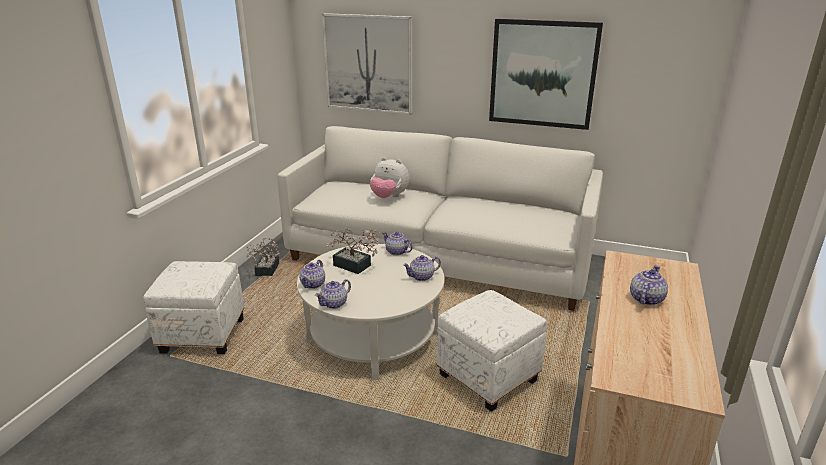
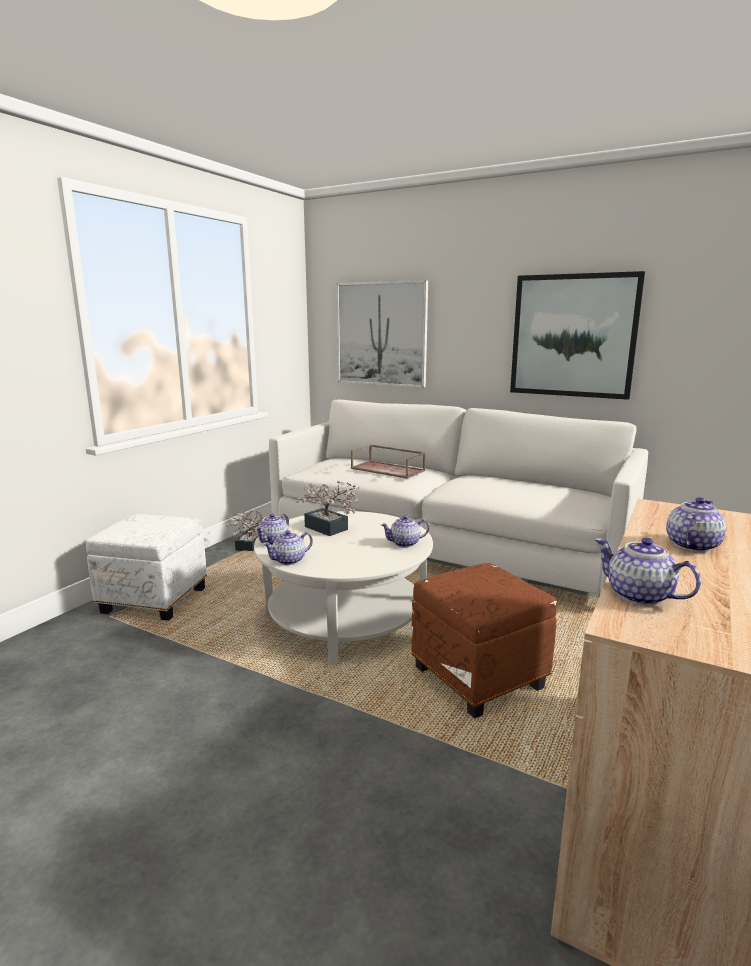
camera: 10 degrees right, 10 degrees down
plush toy [370,157,409,198] -> brown tray [351,445,426,479]
teapot [382,232,413,256] -> teapot moved to [594,538,701,605]
white ottoman [437,290,547,412] -> brown ottoman [411,563,557,718]

